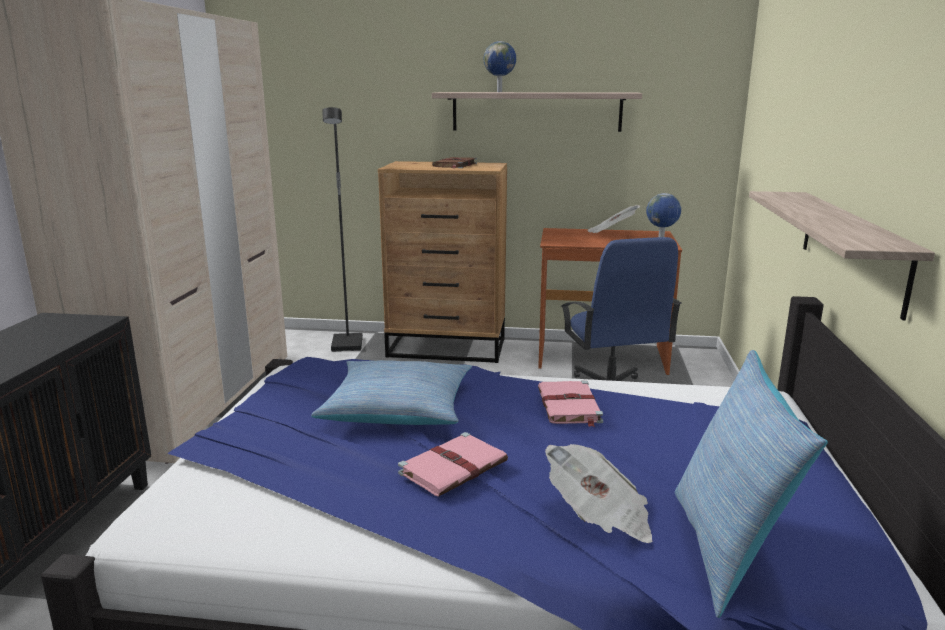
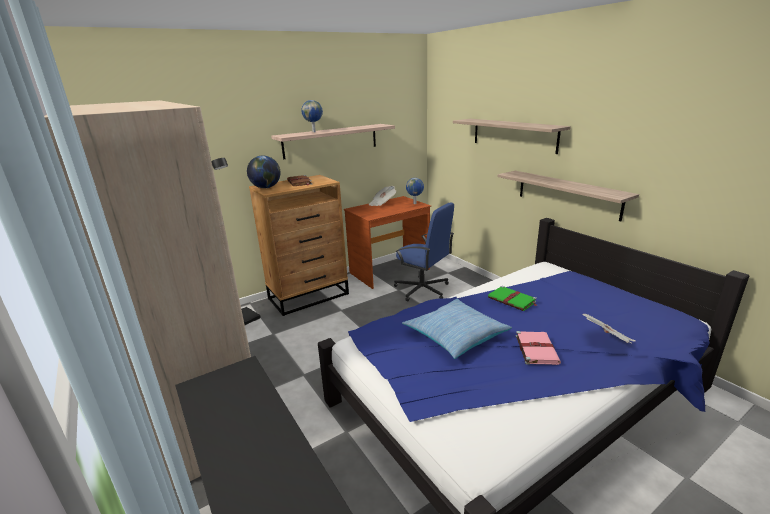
camera: 40 degrees left, 5 degrees up
pink book [538,381,603,427] -> green book [488,286,537,311]
pillow [675,350,828,618] -> none
none -> globe [247,156,280,188]
none -> shelf [453,119,571,154]

